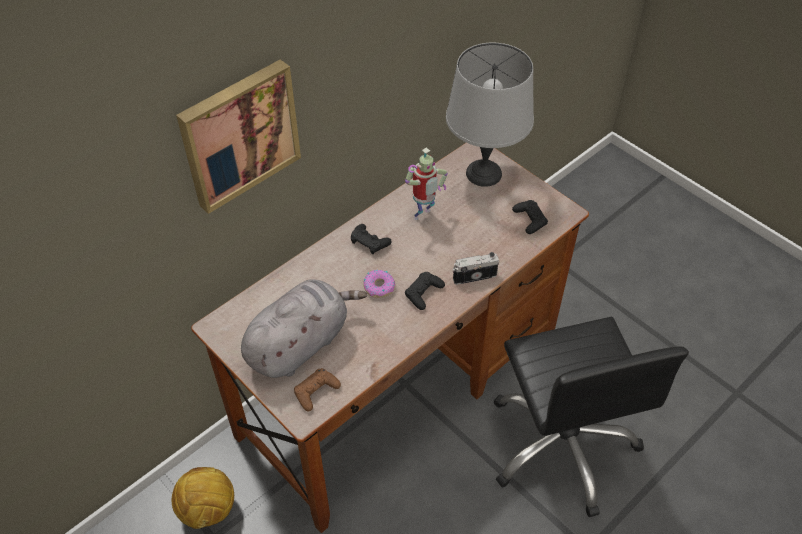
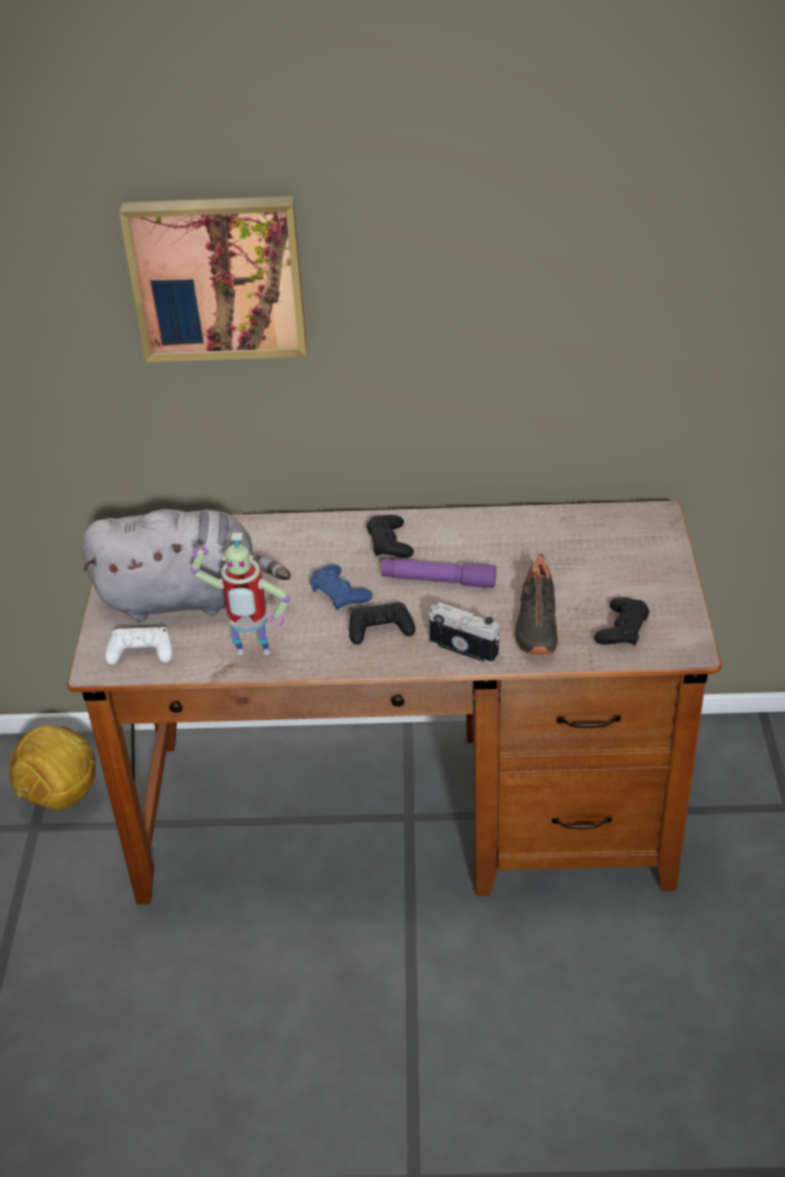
camera: 45 degrees right, 10 degrees down
brown game controller [294,368,341,411] -> white game controller [105,627,172,665]
donut [363,270,395,298] -> blue game controller [310,564,373,610]
toy robot [405,148,448,220] -> toy robot moved to [191,533,290,655]
grey table lamp [446,43,534,187] -> none
black office chair [494,317,689,517] -> none
none -> purple flashlight [381,559,496,588]
none -> black shoe [515,554,558,655]

